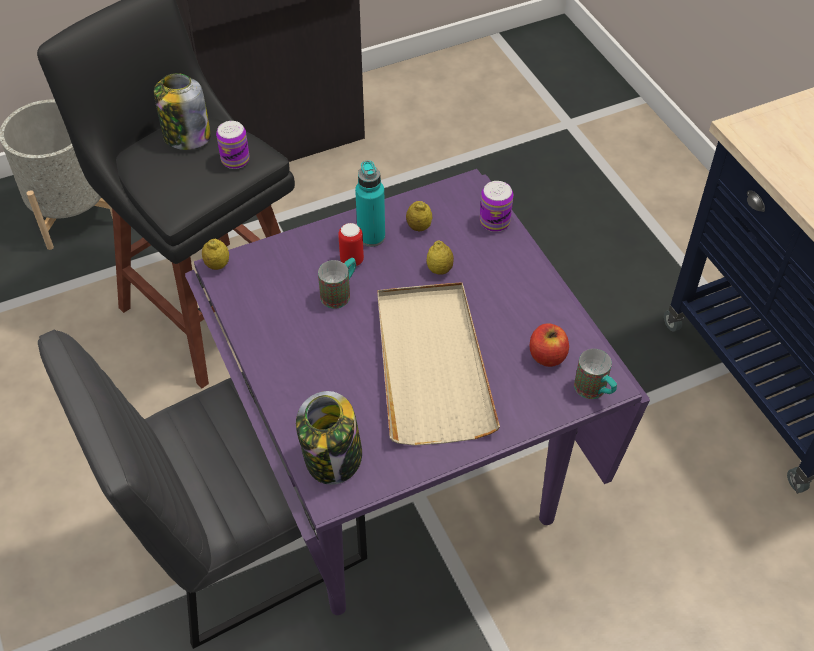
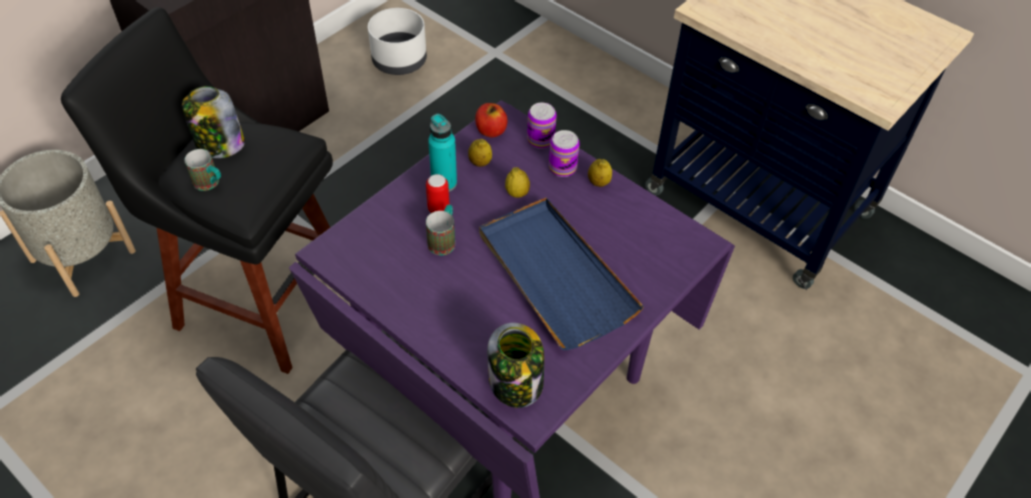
camera: 25 degrees left, 0 degrees up
lemon [202,239,229,270] -> lemon moved to [588,159,612,187]
can [216,121,250,169] -> can moved to [549,130,580,177]
beige tray [378,282,500,446] -> blue tray [479,198,644,350]
apple [530,323,569,367] -> apple moved to [475,103,507,137]
mug [574,349,617,399] -> mug moved to [184,149,221,191]
none -> white planter [368,8,427,75]

